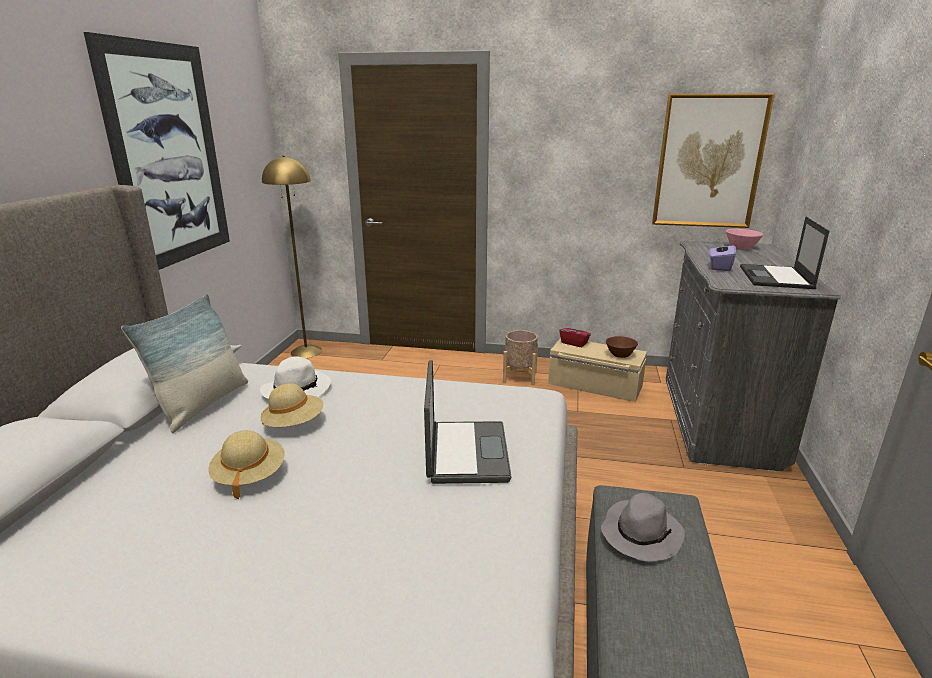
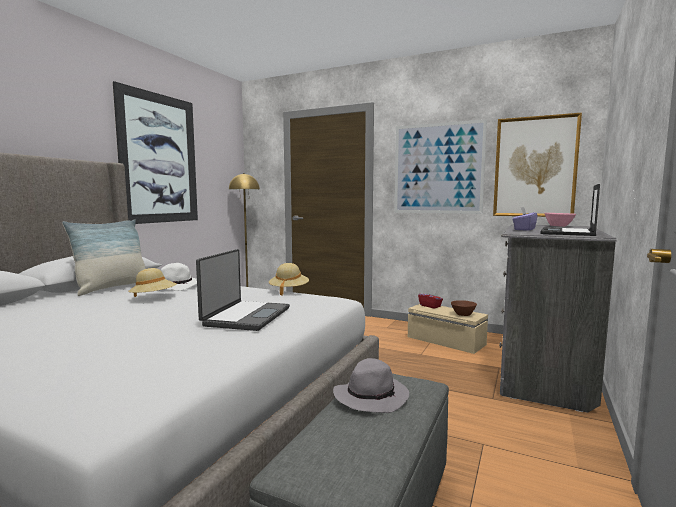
camera: 15 degrees right, 15 degrees down
beige hat [209,430,285,499] -> beige hat moved to [269,263,309,295]
beige planter [503,330,538,386] -> none
none -> picture [394,119,487,214]

